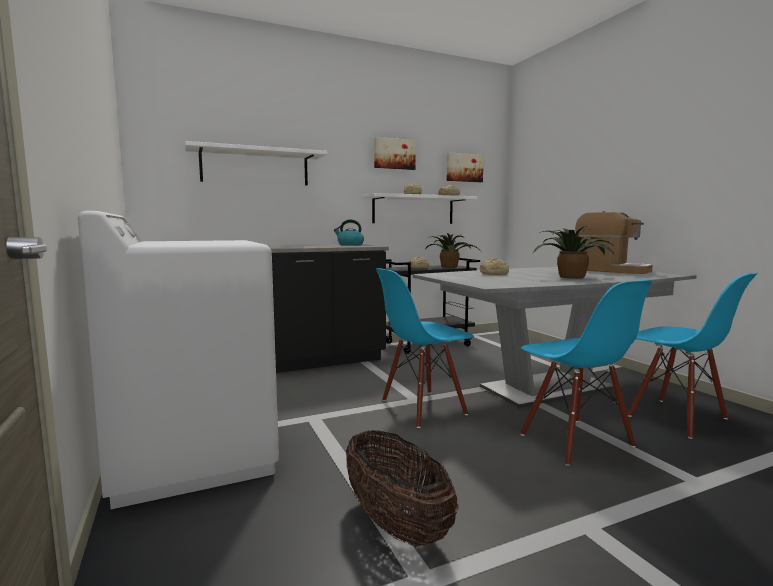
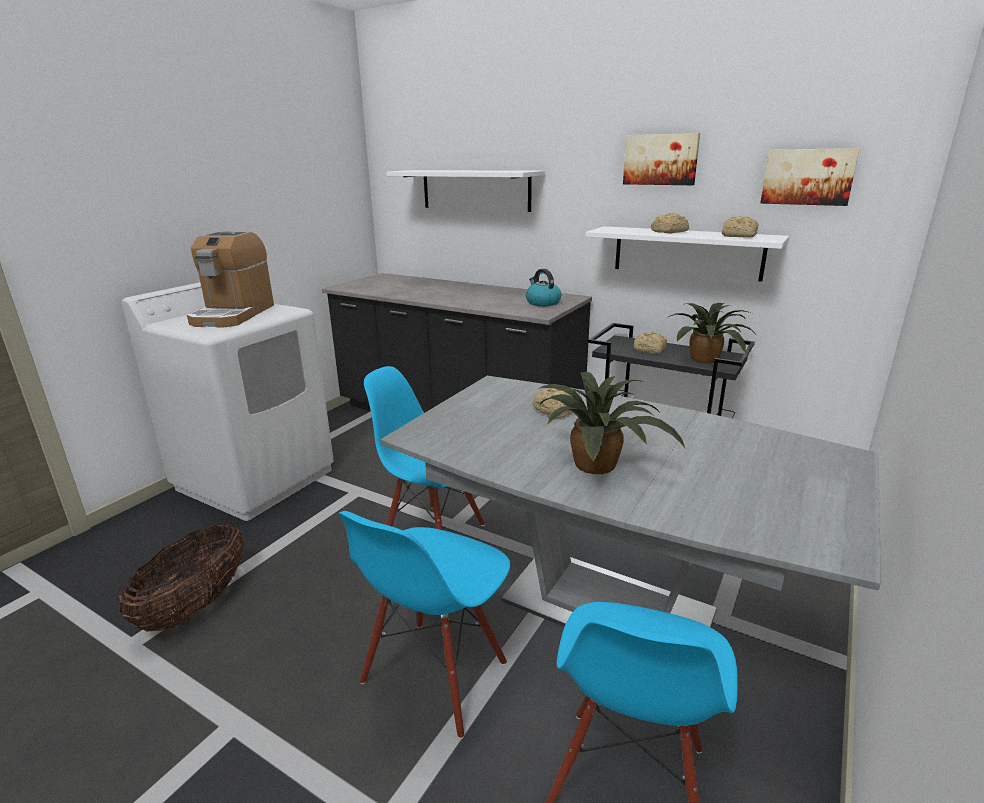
camera: 55 degrees right, 15 degrees up
coffee machine [575,211,653,274] -> coffee machine moved to [187,231,274,327]

